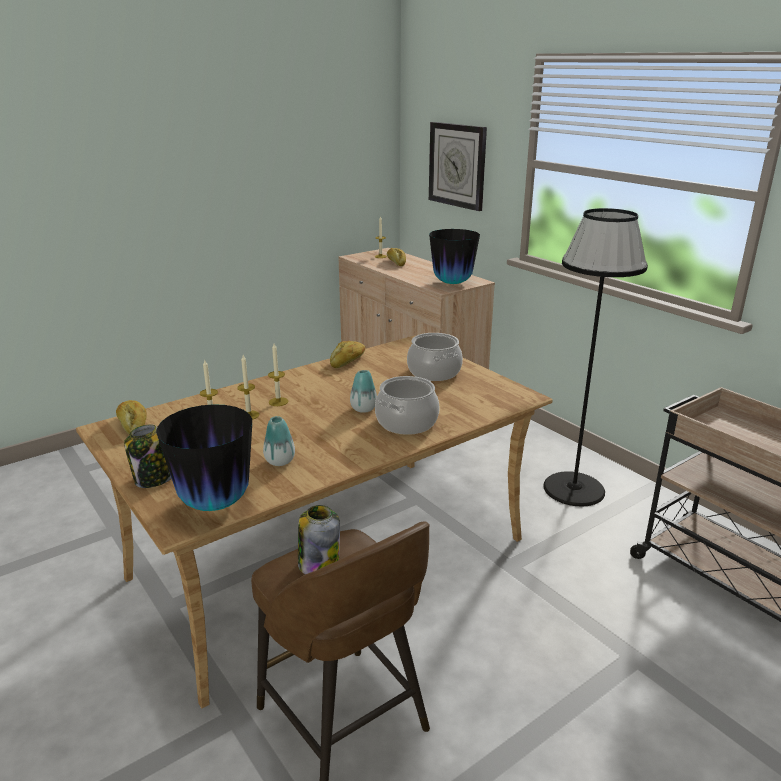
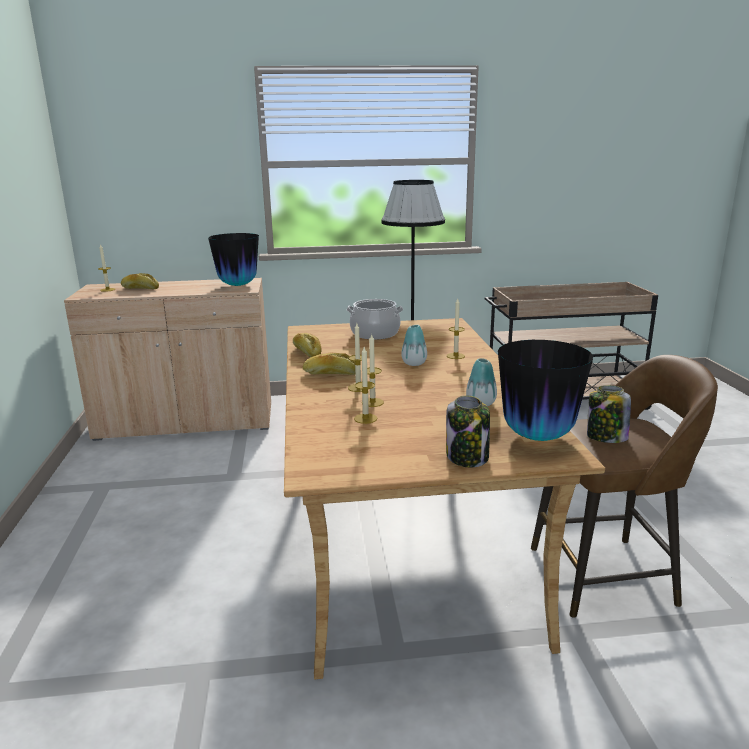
camera: 60 degrees left, 5 degrees down
bread [116,400,147,435] -> bread moved to [303,352,355,375]
cooking pot [375,376,440,435] -> candle [447,299,465,359]
wall clock [429,122,487,211] -> none

